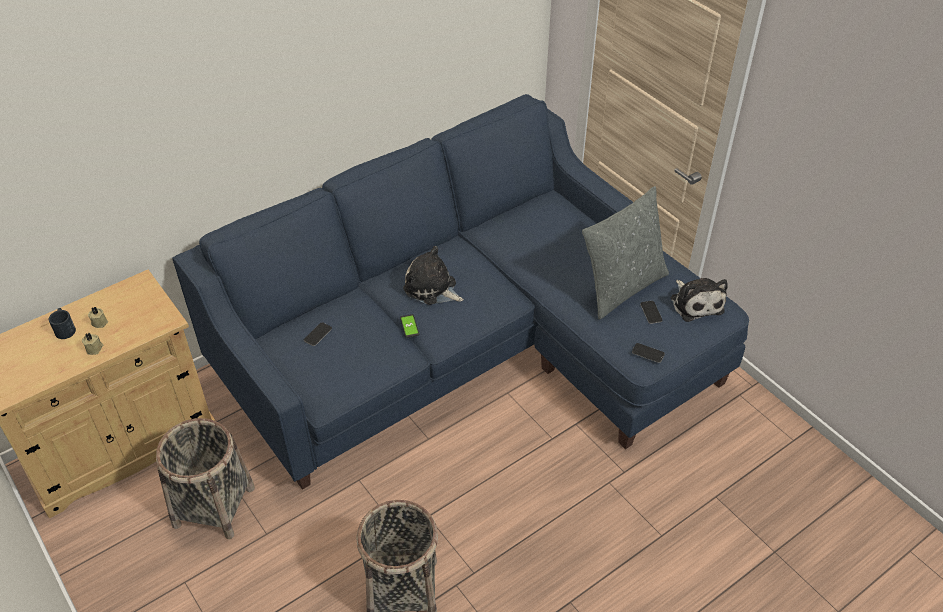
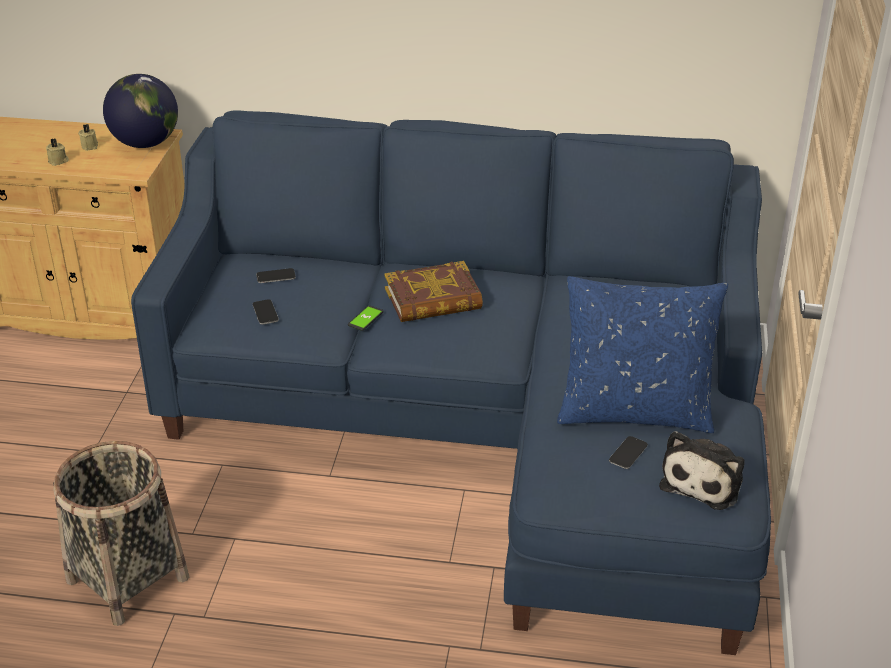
camera: 45 degrees right, 10 degrees down
black mug [48,308,76,339] -> none
basket [156,418,255,539] -> none
plush toy [403,246,464,305] -> book [384,261,483,322]
grey pillow [582,186,669,320] -> blue pillow [557,276,728,433]
phone [632,343,665,363] -> phone moved to [253,299,279,325]
none -> globe [103,74,178,148]

